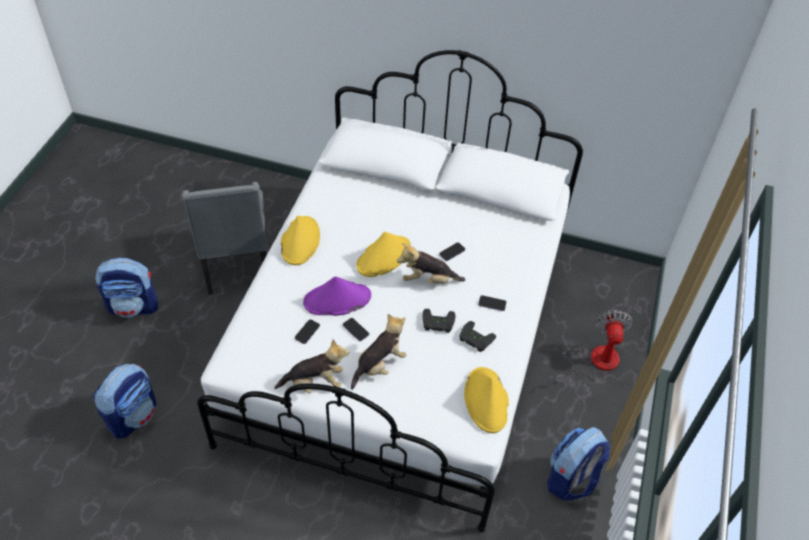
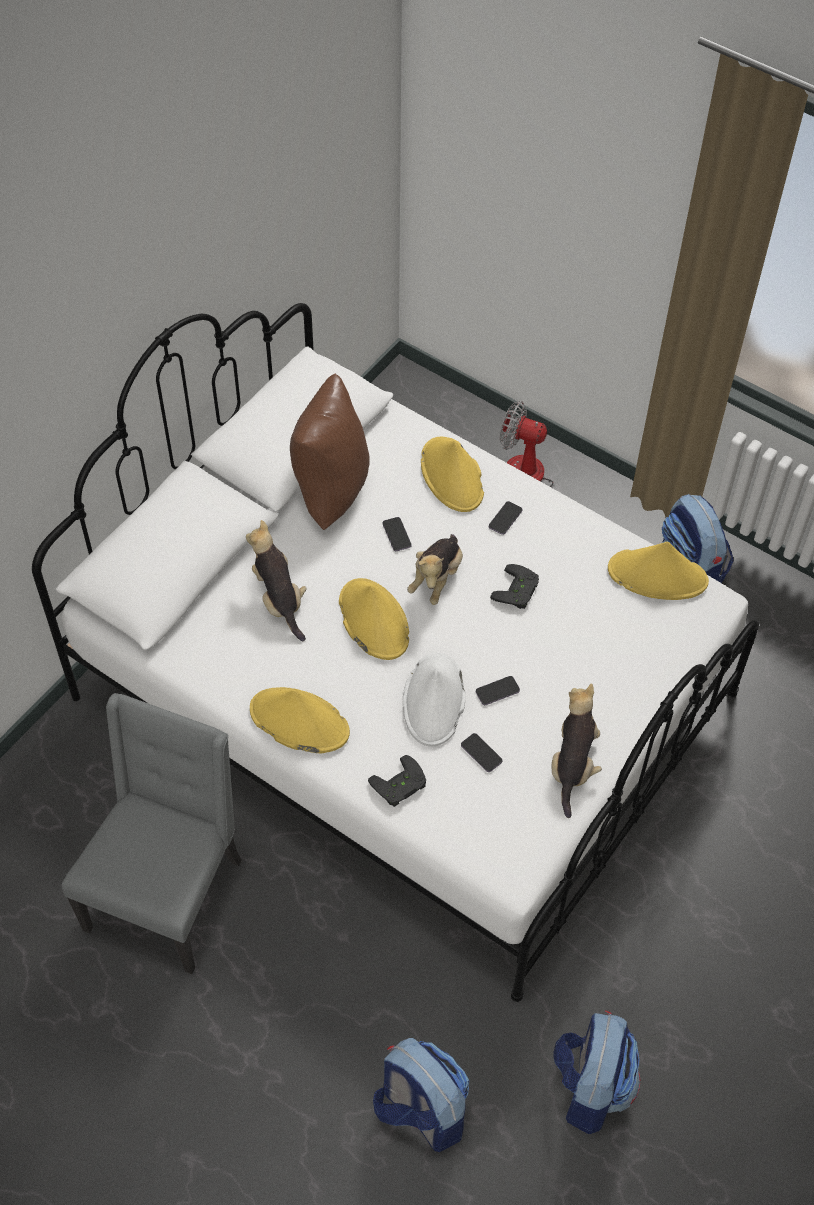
camera: 70 degrees left, 5 degrees up
backpack [95,257,158,317] -> backpack moved to [553,1011,640,1134]
grey chair [182,182,268,295] -> grey chair turned 75 degrees counterclockwise [62,693,242,974]
purple hat [303,276,371,316] -> white hat [403,653,466,746]
plush toy [351,314,406,390] -> plush toy moved to [246,520,307,641]
black game controller [459,321,496,352] -> black game controller moved to [368,755,426,807]
none -> brown pillow [290,373,370,530]
none -> yellow hat [421,437,484,512]

